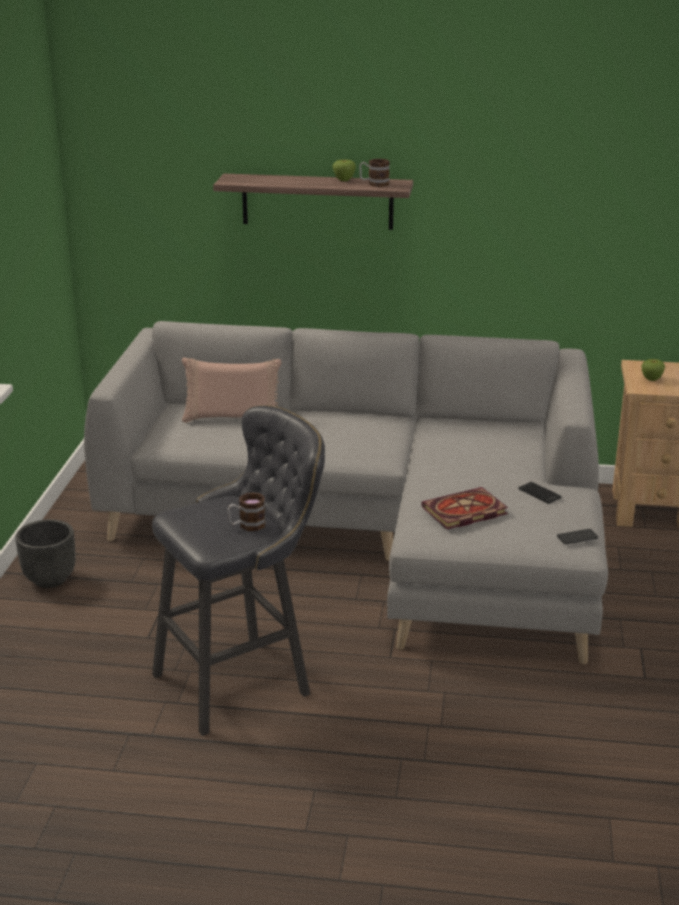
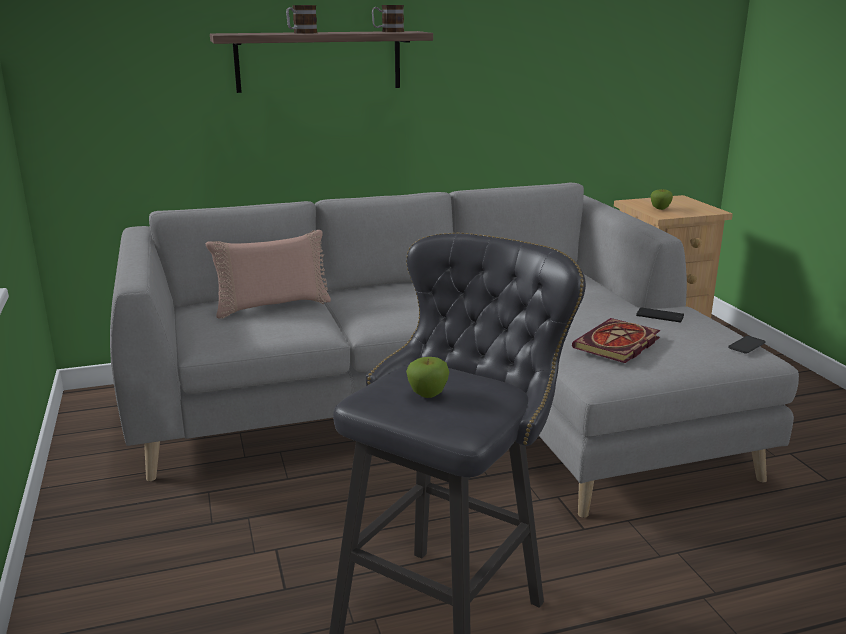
camera: 25 degrees left, 5 degrees down
black planter [15,519,76,588] -> none
mug [228,493,266,531] -> mug moved to [286,5,317,34]
apple [332,159,356,181] -> apple moved to [406,357,449,398]

